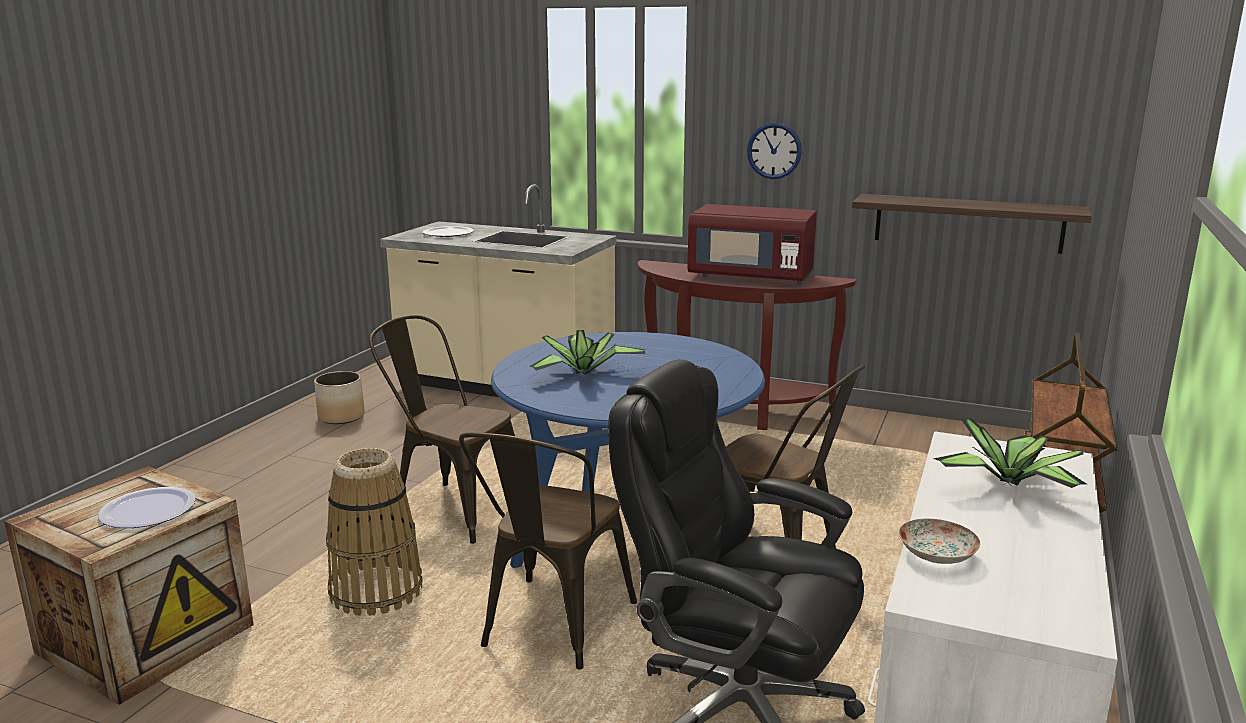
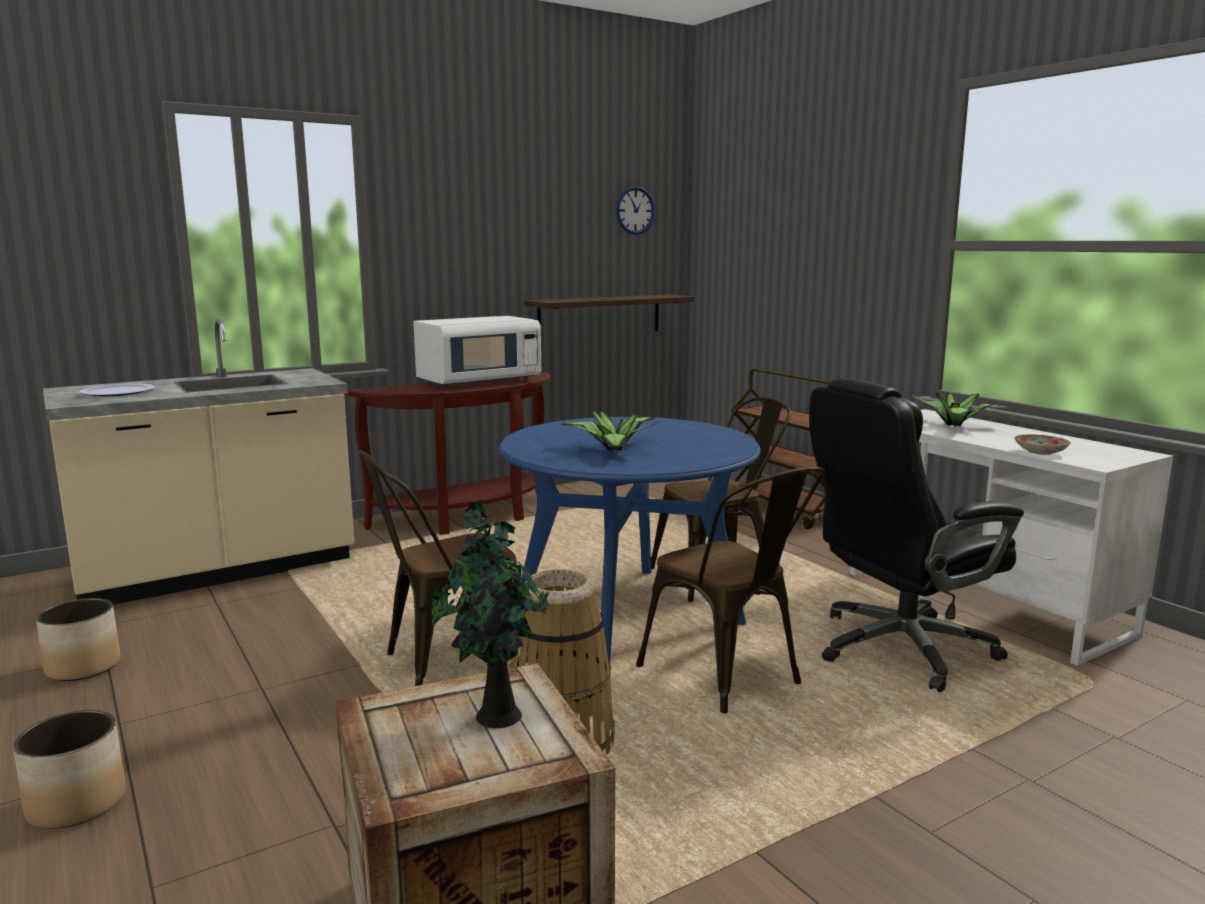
camera: 55 degrees left, 5 degrees down
plate [98,487,196,528] -> potted plant [428,498,549,728]
red microwave [687,204,817,284] -> white microwave [413,316,541,389]
wall clock [747,123,802,179] -> wall clock moved to [616,186,655,235]
none -> planter [13,710,126,829]

